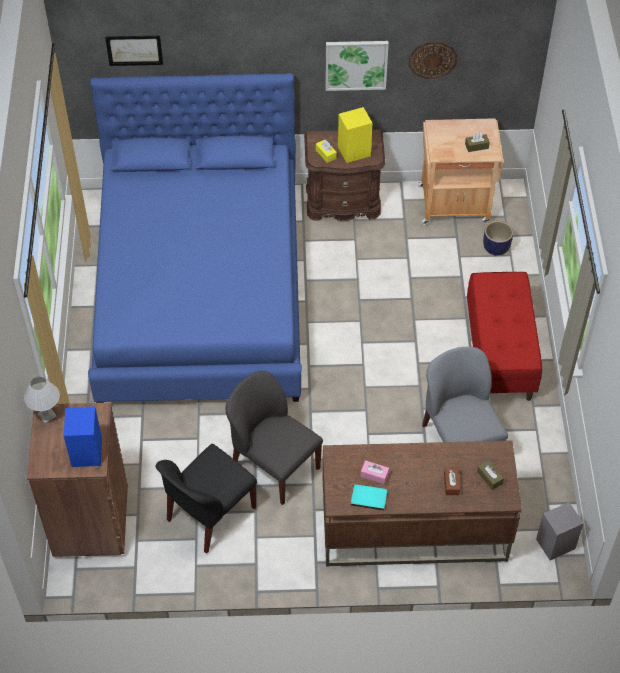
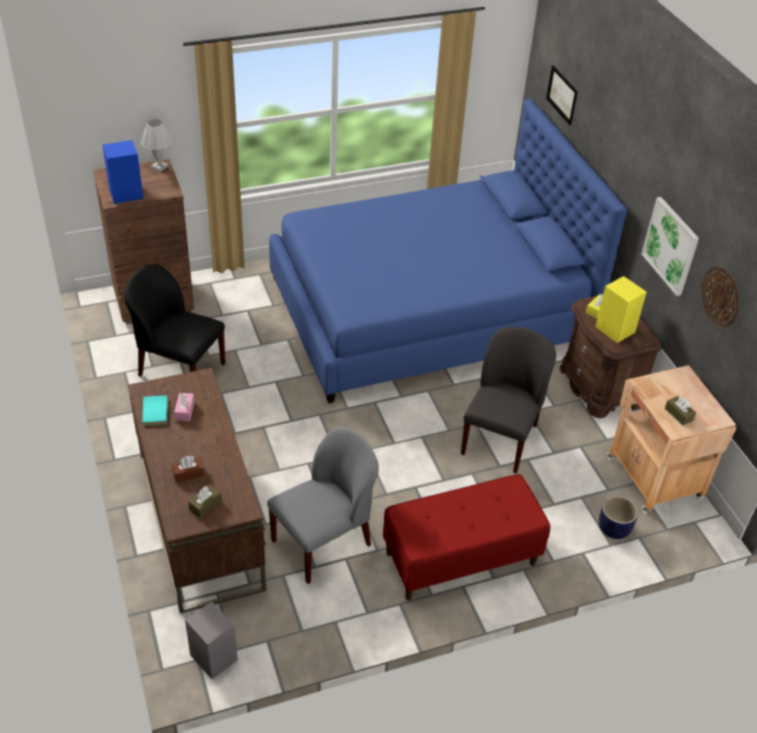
camera: 70 degrees right, 10 degrees down
grey chair [225,371,323,505] -> grey chair moved to [461,327,556,474]

